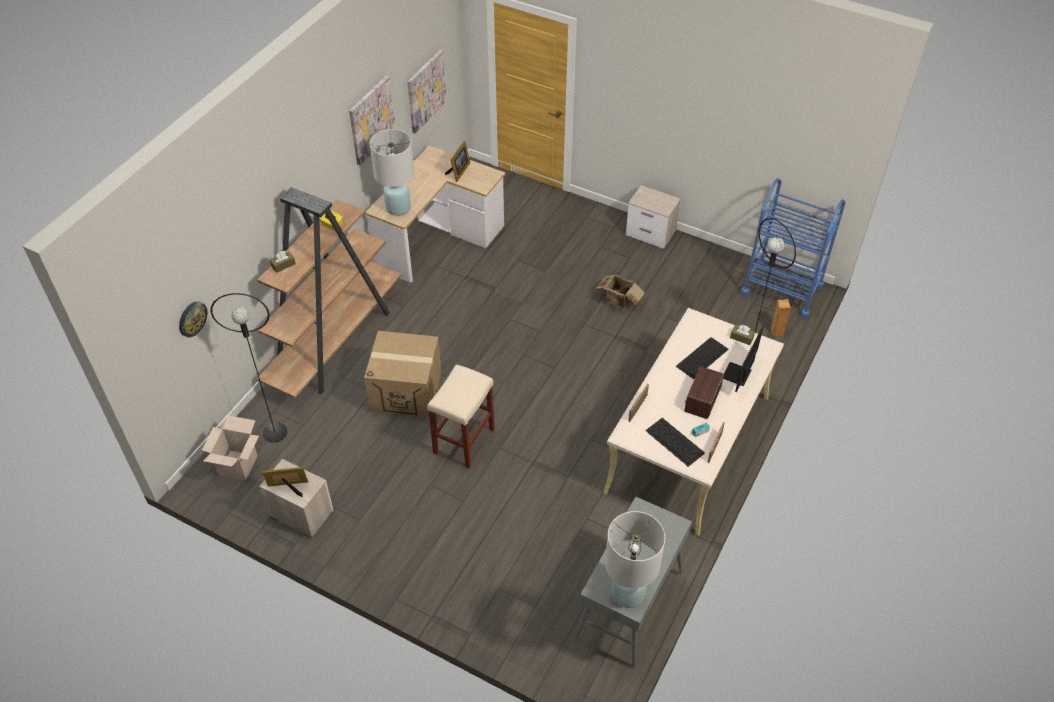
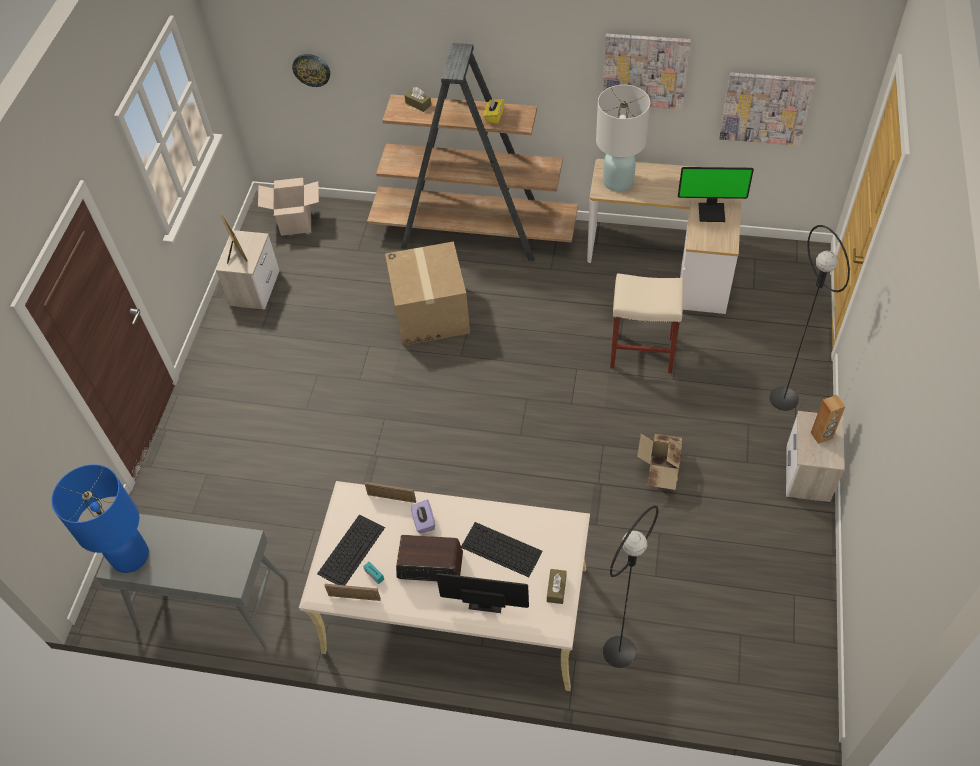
camera: 75 degrees right, 5 degrees up
black floor lamp [210,293,287,443] -> black floor lamp moved to [770,225,850,411]
beige stool [427,364,495,468] -> beige stool moved to [610,273,684,373]
picture frame [445,141,470,182] -> monitor [678,167,754,222]
white table lamp [605,511,665,608] -> blue table lamp [51,464,149,573]
blue cart [741,178,846,319] -> none
brown speaker [770,299,790,337] -> brown speaker moved to [811,395,846,444]
none -> purple tissue box [411,500,435,534]

